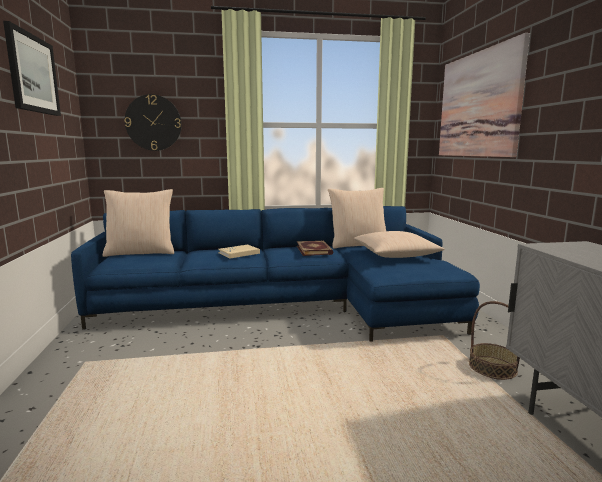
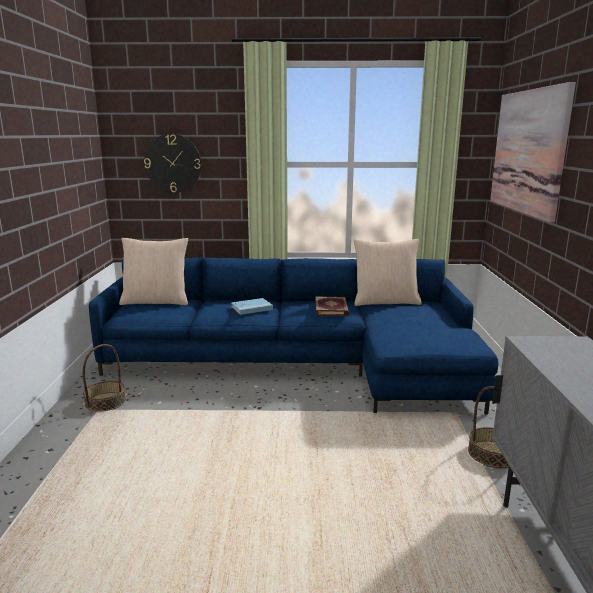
camera: 10 degrees right, 5 degrees up
picture [3,21,61,116] -> none
beige book [218,245,260,258] -> blue book [231,298,273,315]
beige pillow [353,231,445,258] -> none
none -> basket [83,344,126,412]

